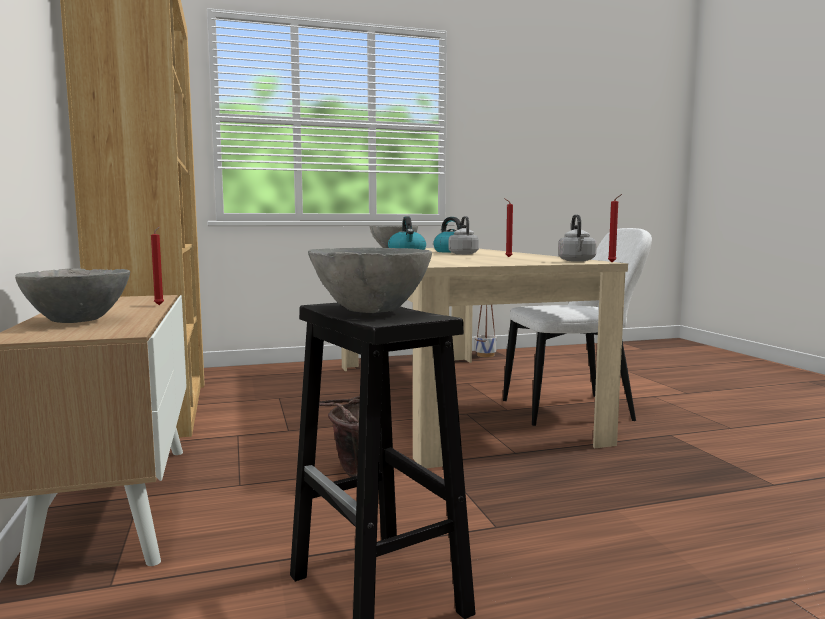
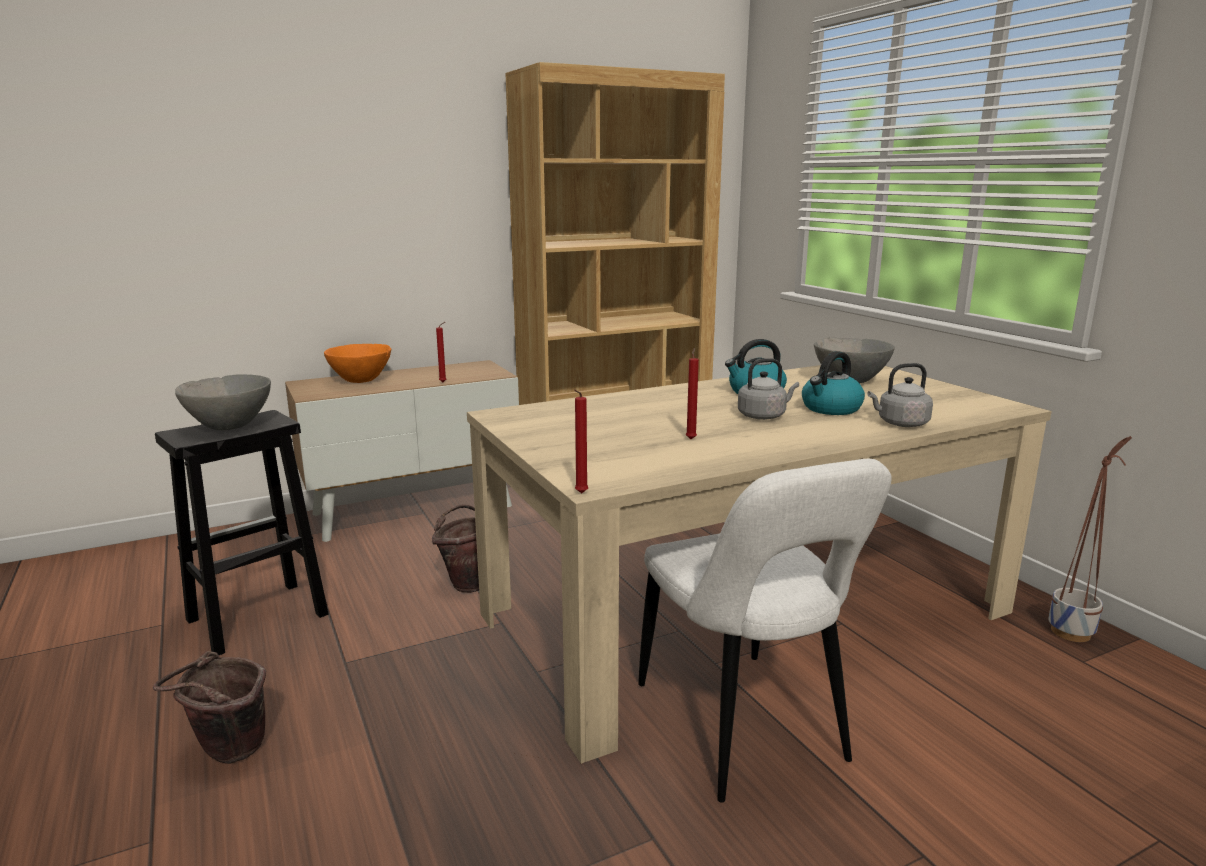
camera: 80 degrees right, 10 degrees up
grey bowl [15,268,130,323] -> orange bowl [324,344,391,383]
grey kettle [558,214,597,262] -> grey kettle moved to [867,363,933,427]
none -> brown bucket [153,651,266,764]

